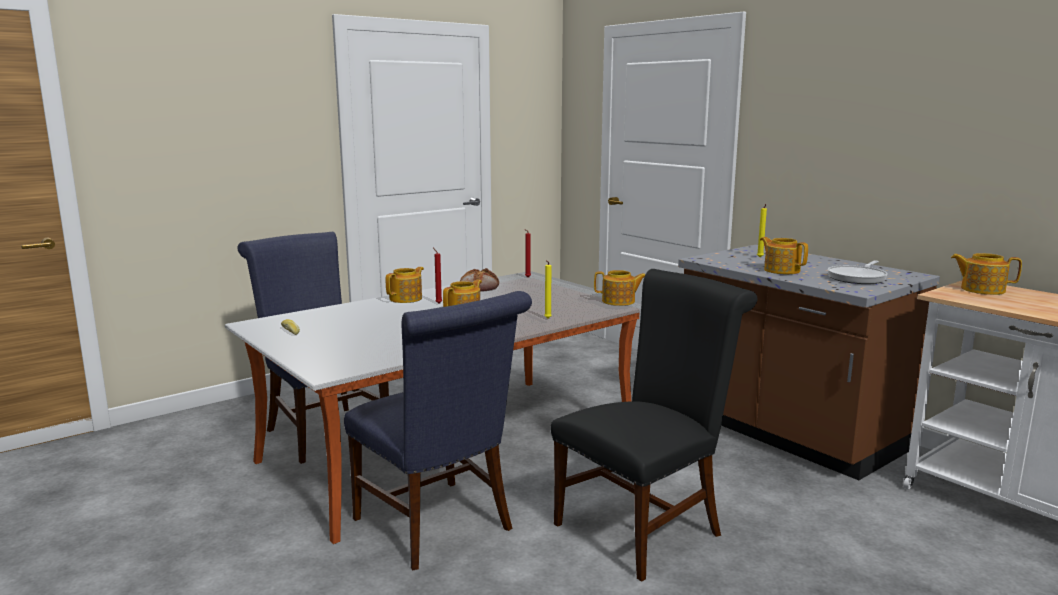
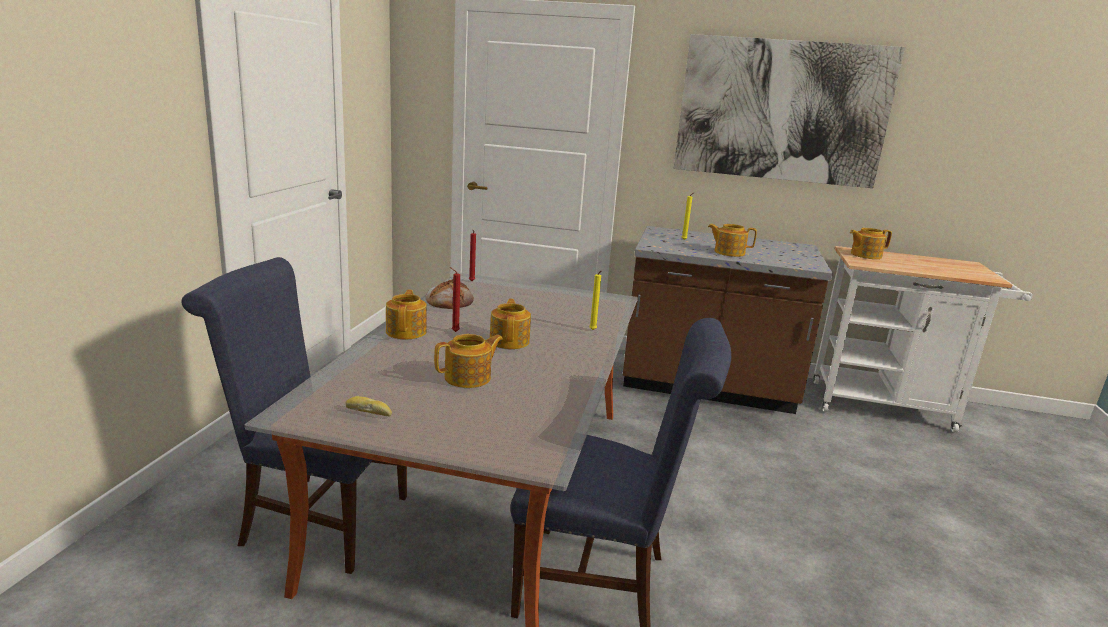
camera: 40 degrees left, 5 degrees up
black chair [551,269,757,582] -> none
teapot [594,270,645,306] -> teapot moved to [434,334,503,388]
frying pan [828,260,887,284] -> none
none -> picture [674,34,905,188]

